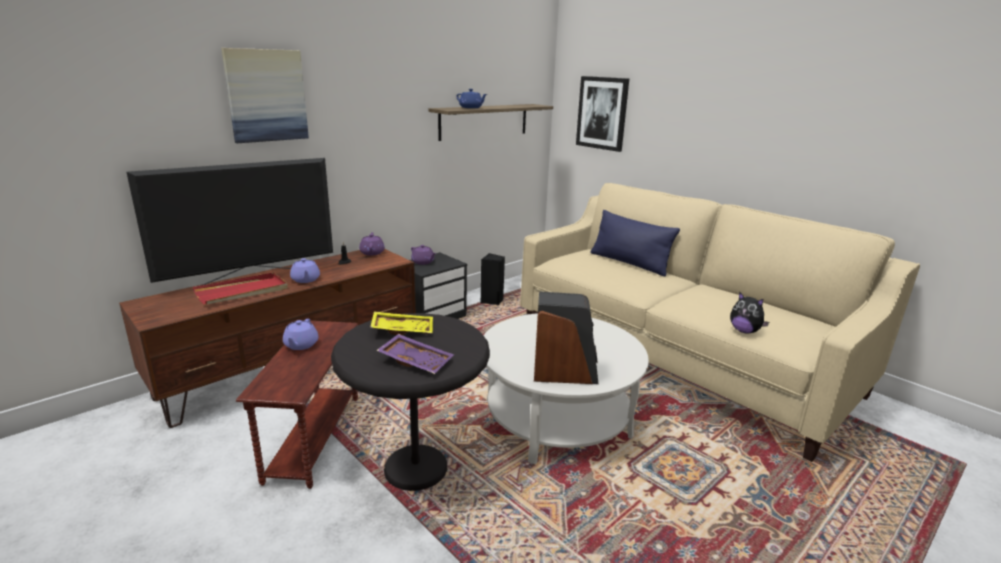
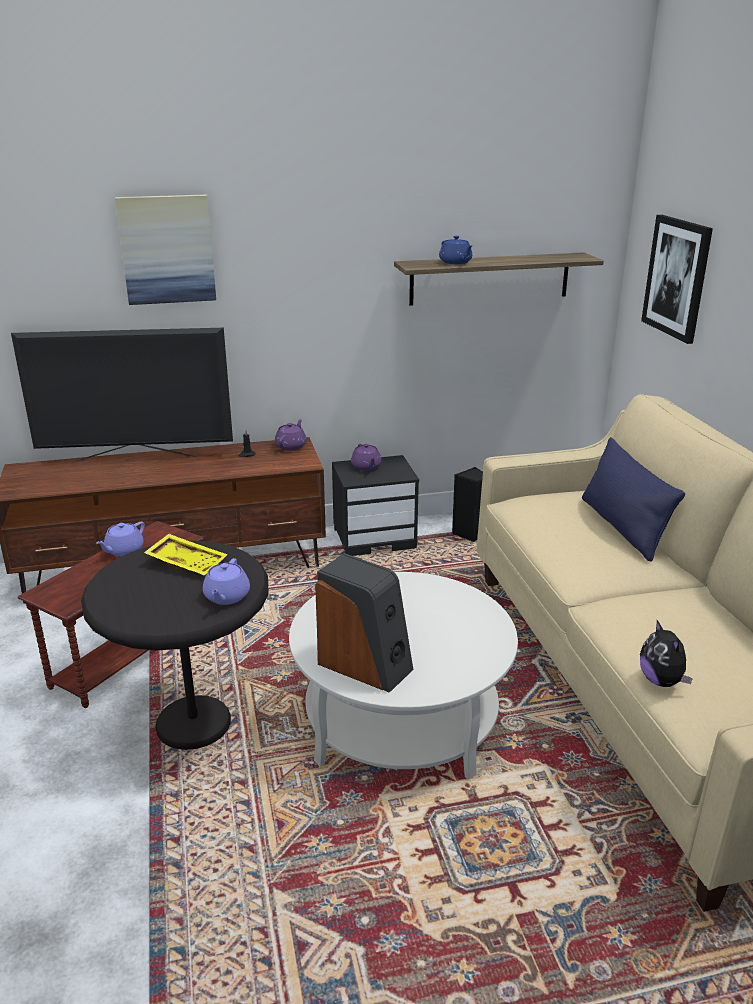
camera: 30 degrees right, 5 degrees up
red tray [193,272,288,305] -> none
purple teapot [290,258,320,283] -> purple teapot moved to [203,558,250,605]
purple tray [376,334,454,374] -> none

